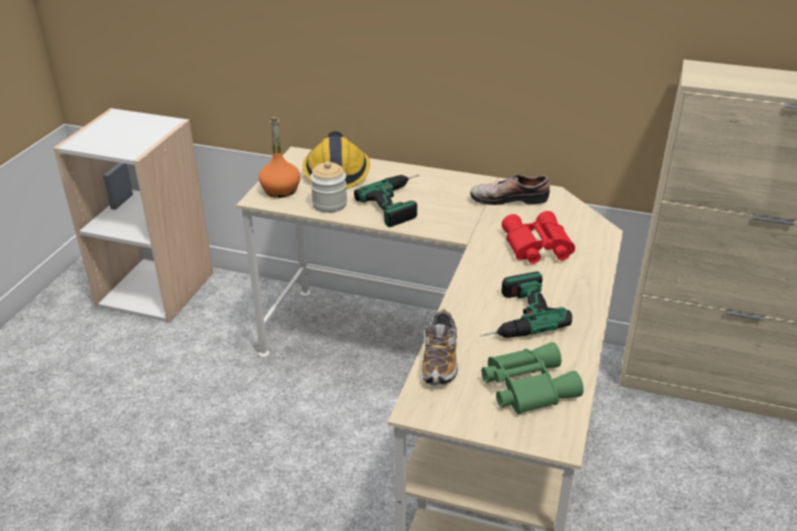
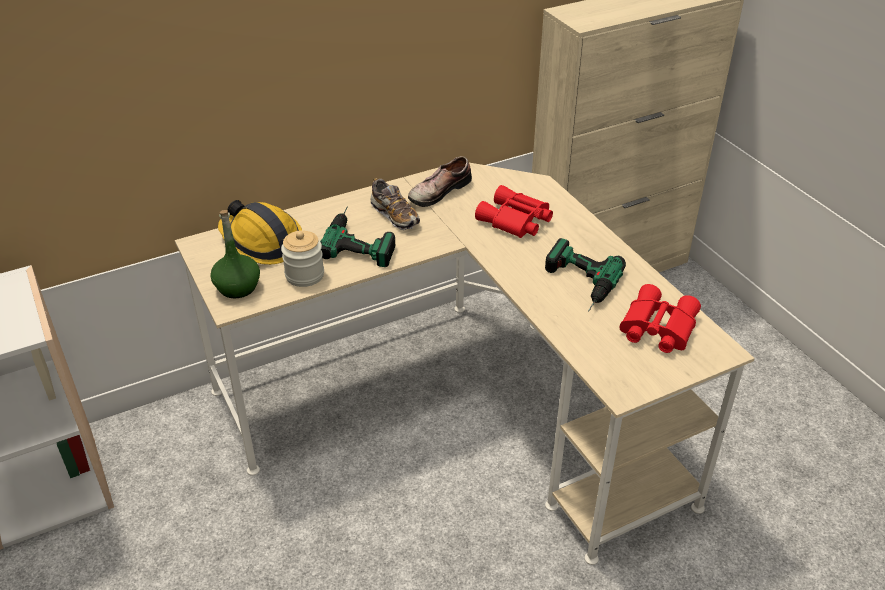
camera: 45 degrees left, 5 degrees up
orange bottle [259,117,300,198] -> green bottle [210,210,260,298]
shoe [422,309,458,386] -> shoe moved to [371,178,420,230]
green binoculars [482,342,584,414] -> red binoculars [619,284,701,353]

